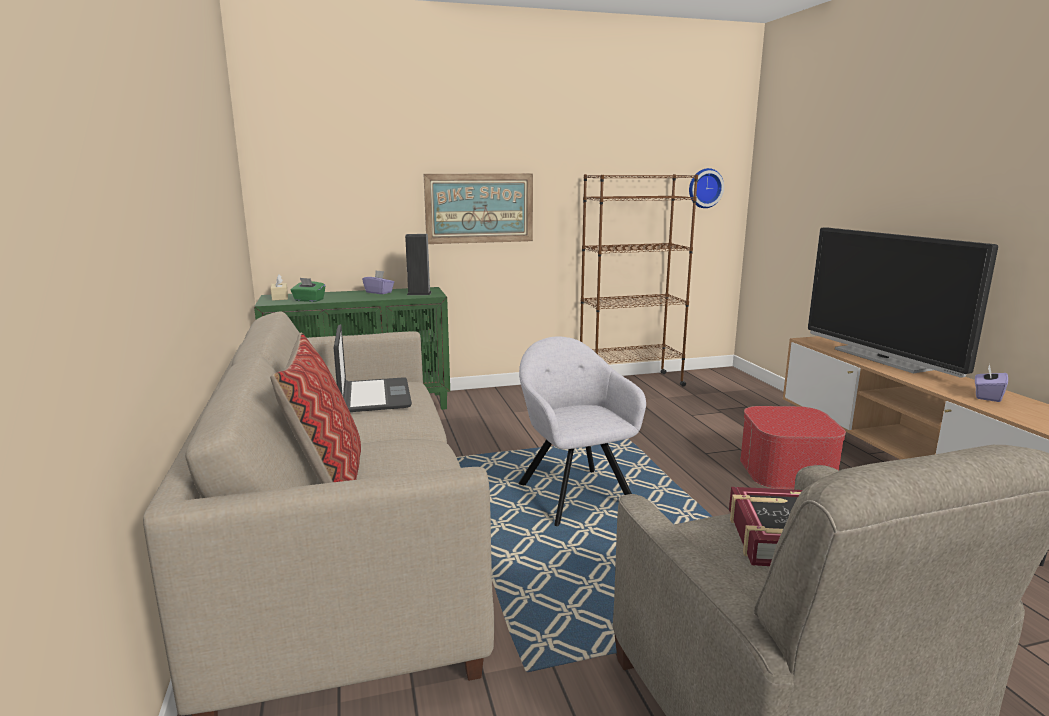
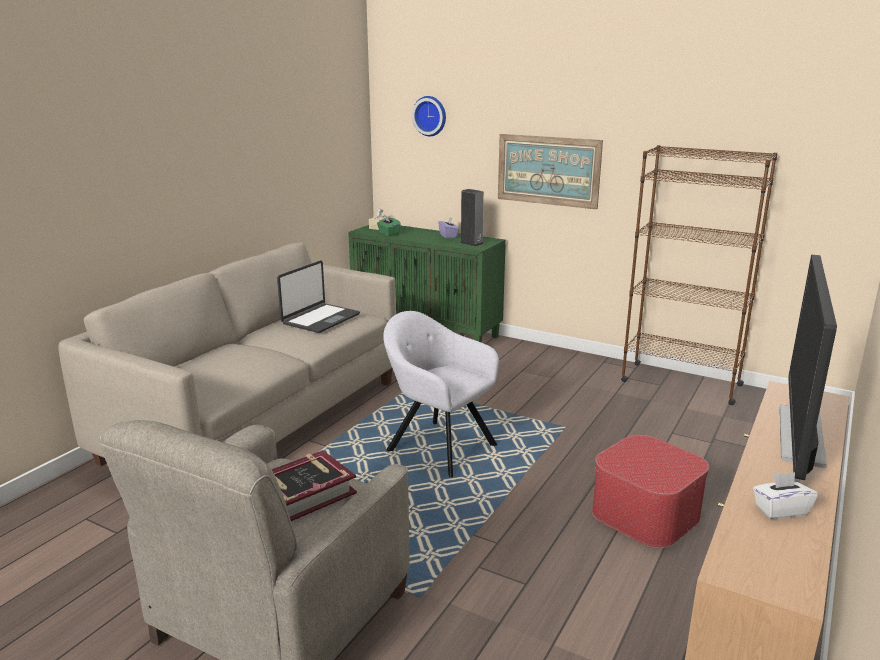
camera: 45 degrees right, 5 degrees up
pillow [270,333,361,484] -> none
grey armchair [518,336,646,526] -> grey armchair turned 75 degrees counterclockwise [383,311,499,477]
wall clock [689,168,724,208] -> wall clock moved to [412,96,446,136]
purple tissue box [975,364,1008,402] -> white tissue box [753,472,818,519]

